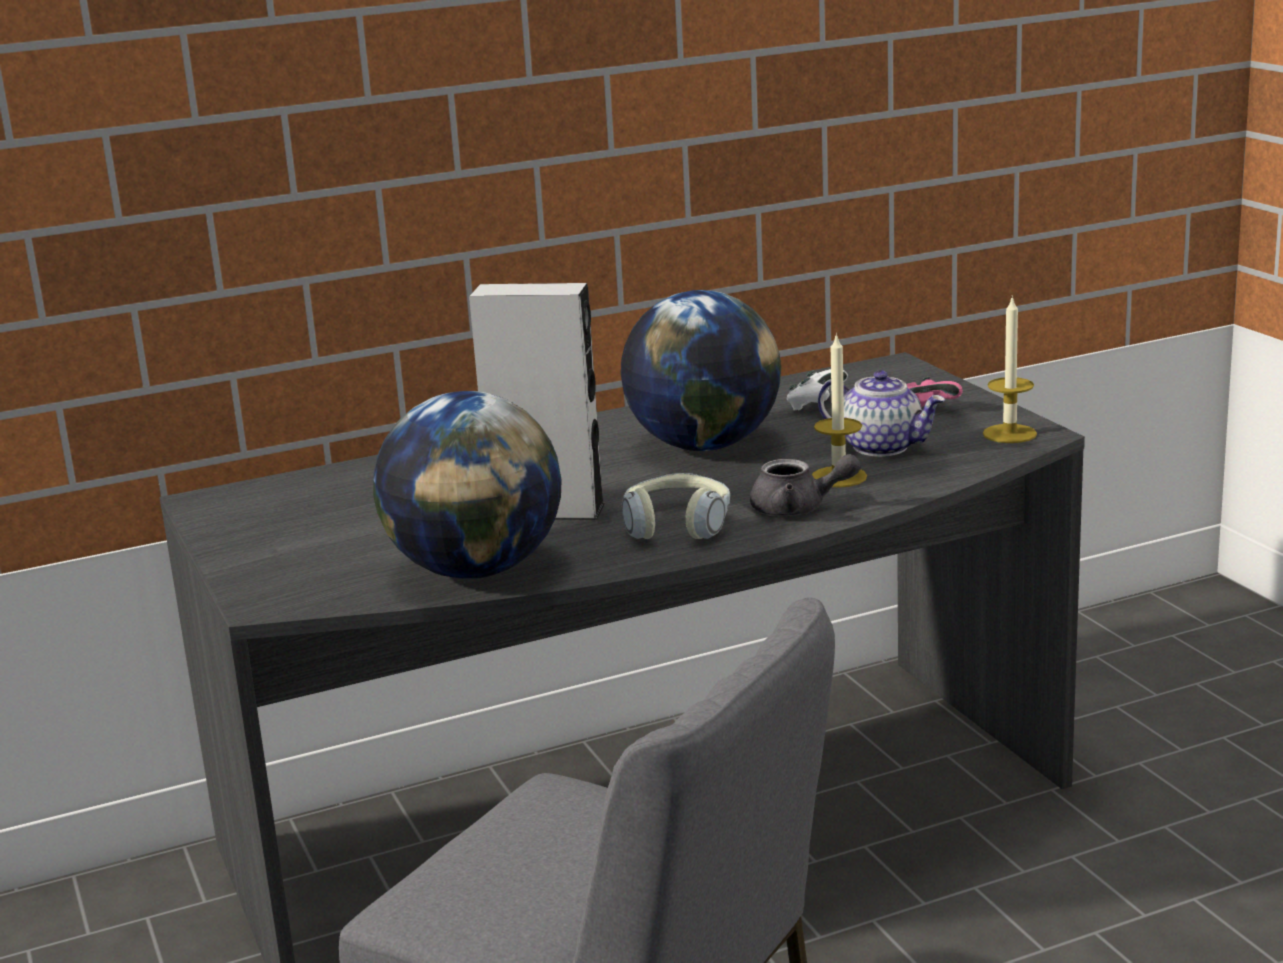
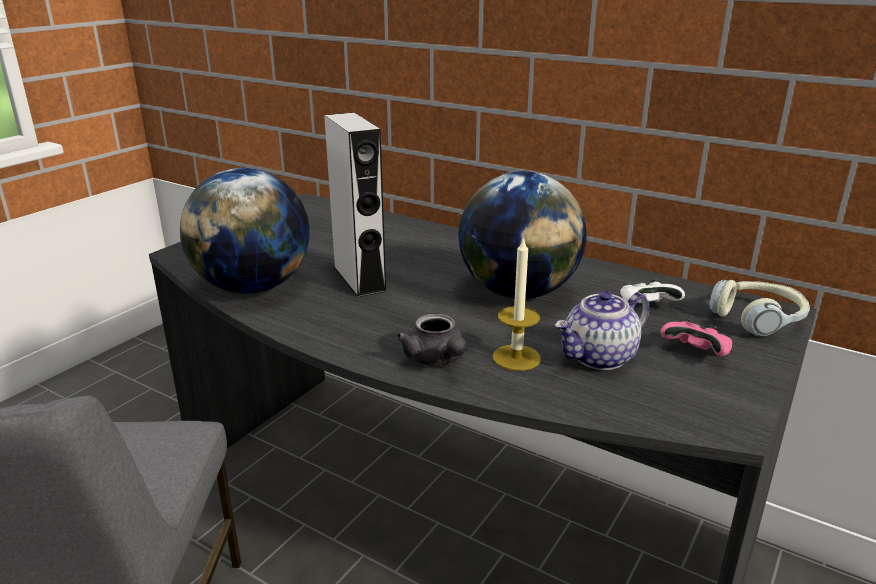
camera: 55 degrees right, 5 degrees up
headphones [622,473,730,539] -> headphones moved to [709,280,810,336]
teapot [818,370,946,457] -> teapot turned 60 degrees clockwise [554,291,650,370]
candle [983,295,1037,443] -> none

